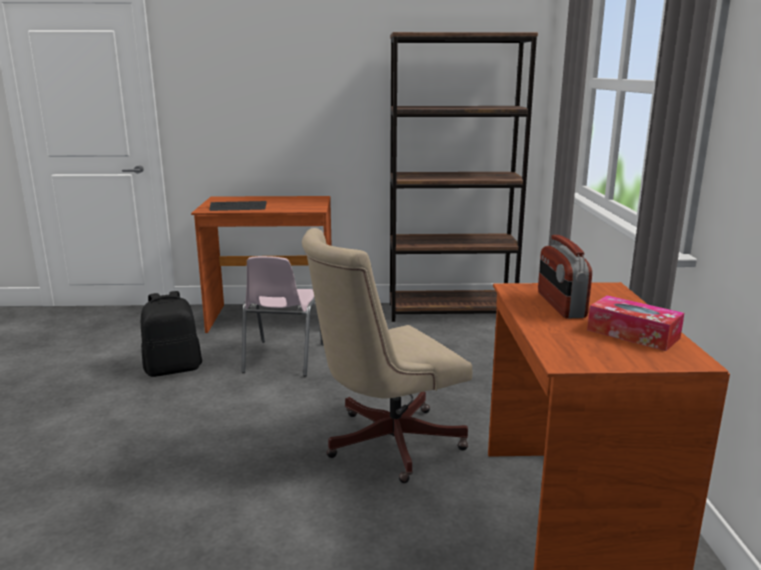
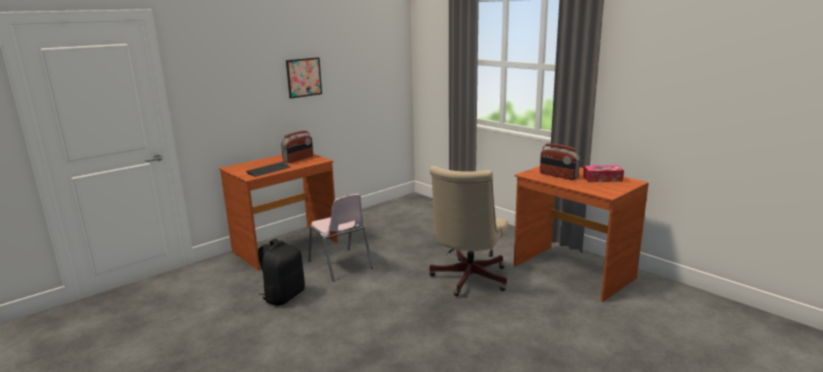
camera: 40 degrees left, 0 degrees up
brown bookcase [390,32,538,322] -> none
none -> radio [281,131,313,163]
none -> picture [286,57,322,99]

